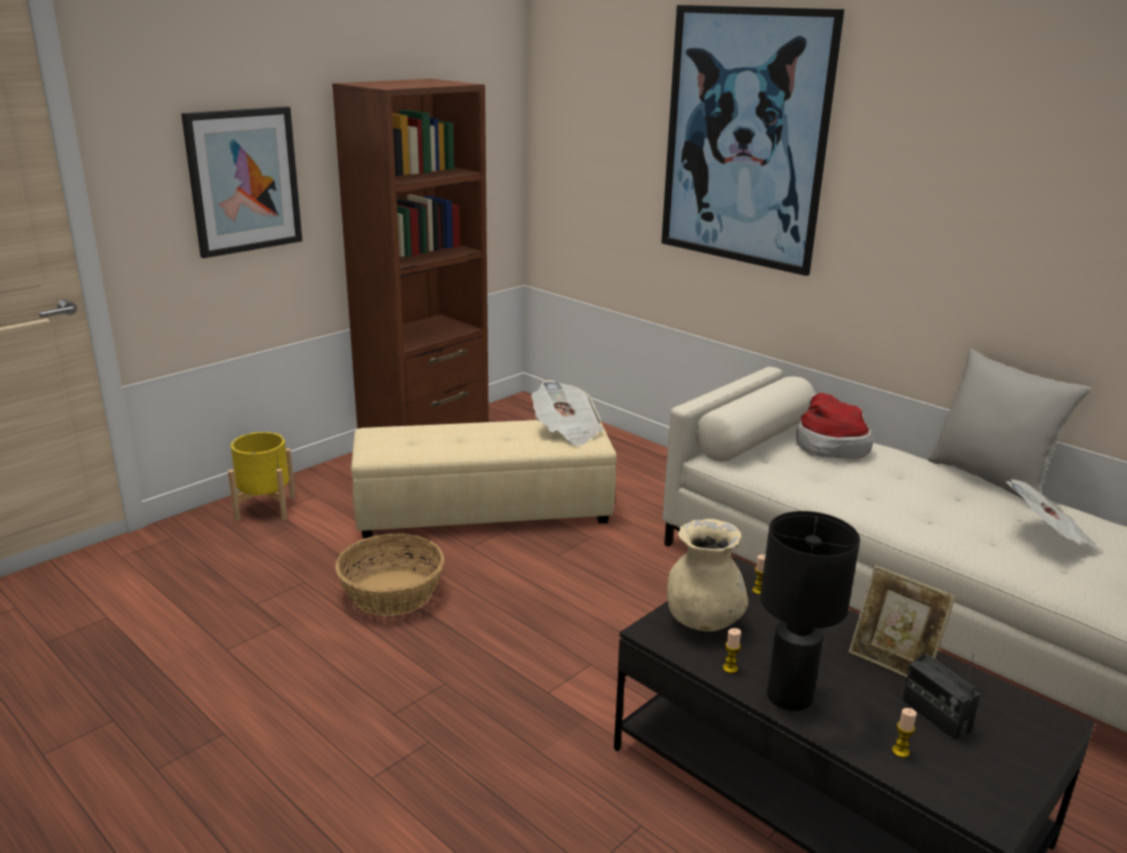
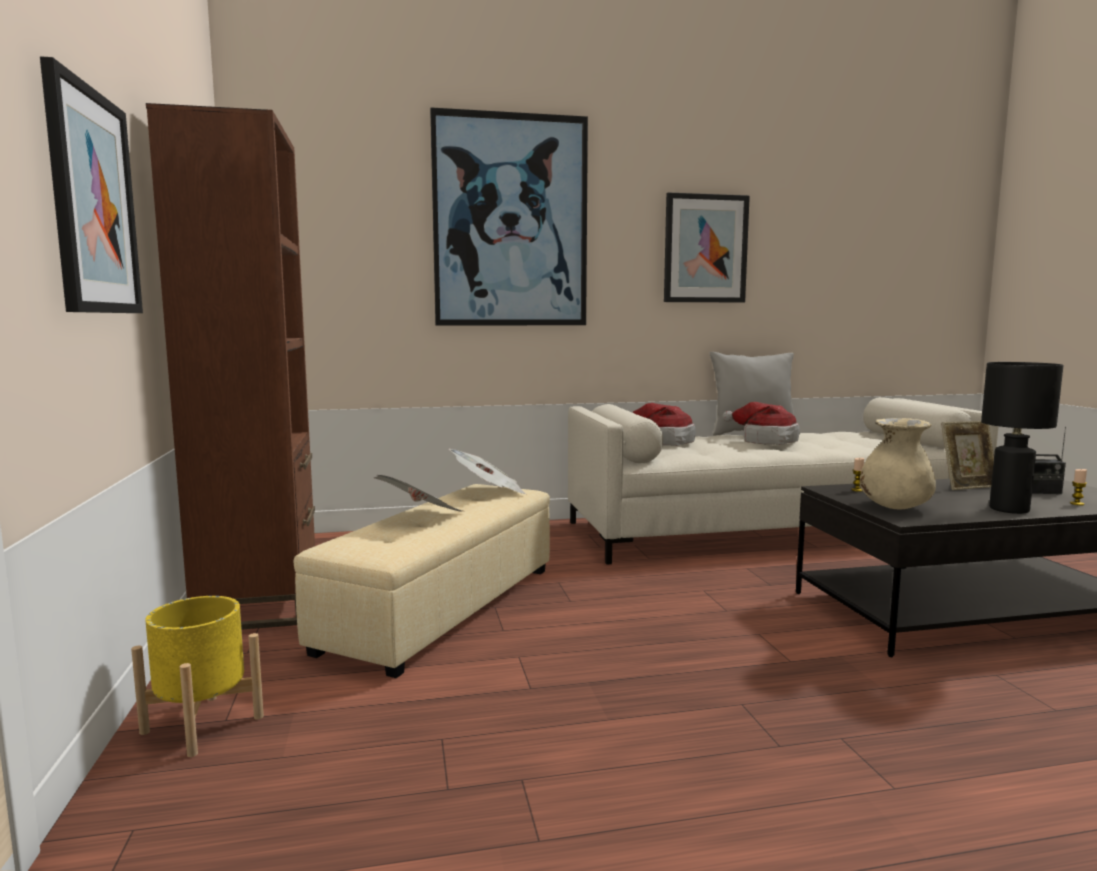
camera: 55 degrees left, 15 degrees down
basket [335,533,444,616] -> none
candle [723,628,741,673] -> none
newspaper [1005,479,1102,550] -> newspaper moved to [374,475,462,511]
none -> picture [664,192,750,302]
none -> hat [723,402,800,445]

